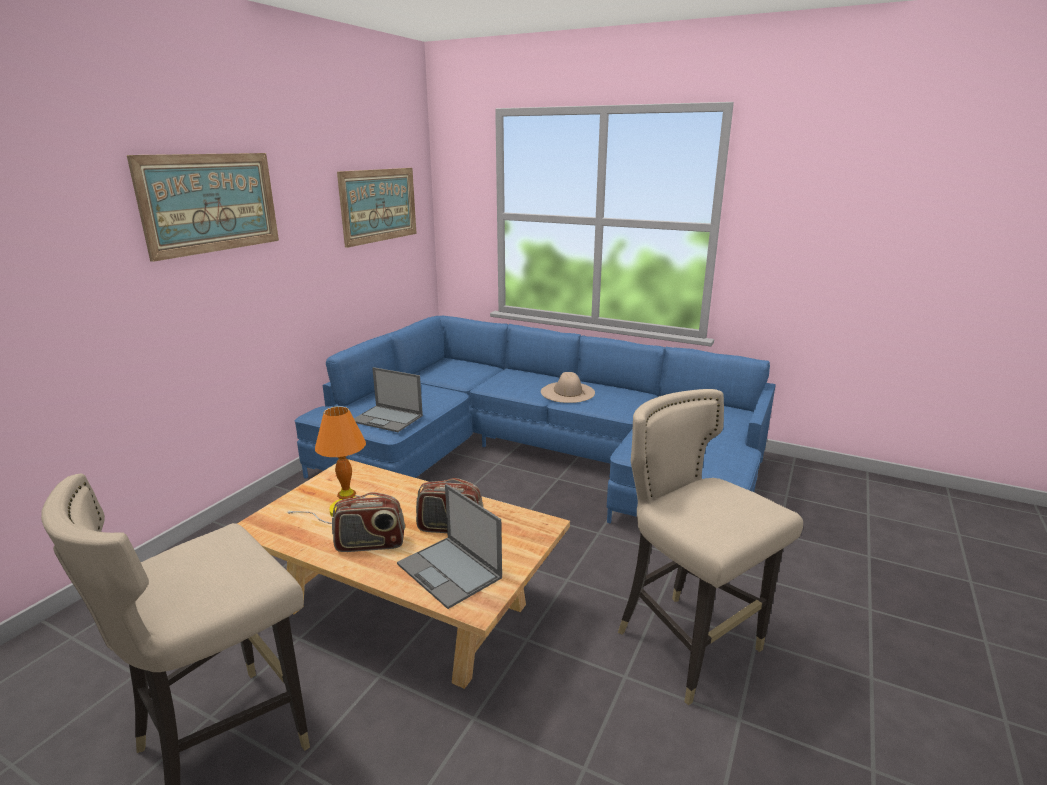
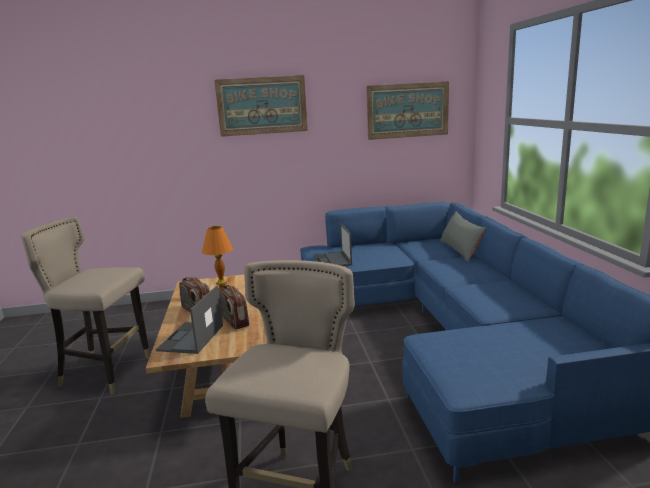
camera: 55 degrees right, 5 degrees down
beige hat [541,372,595,403] -> none
none -> grey pillow [440,212,486,262]

